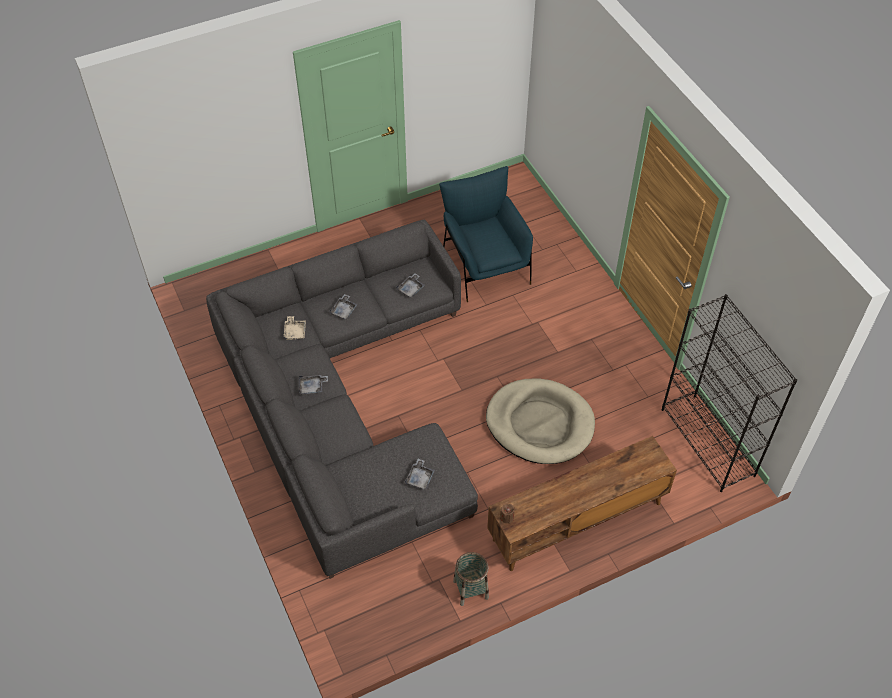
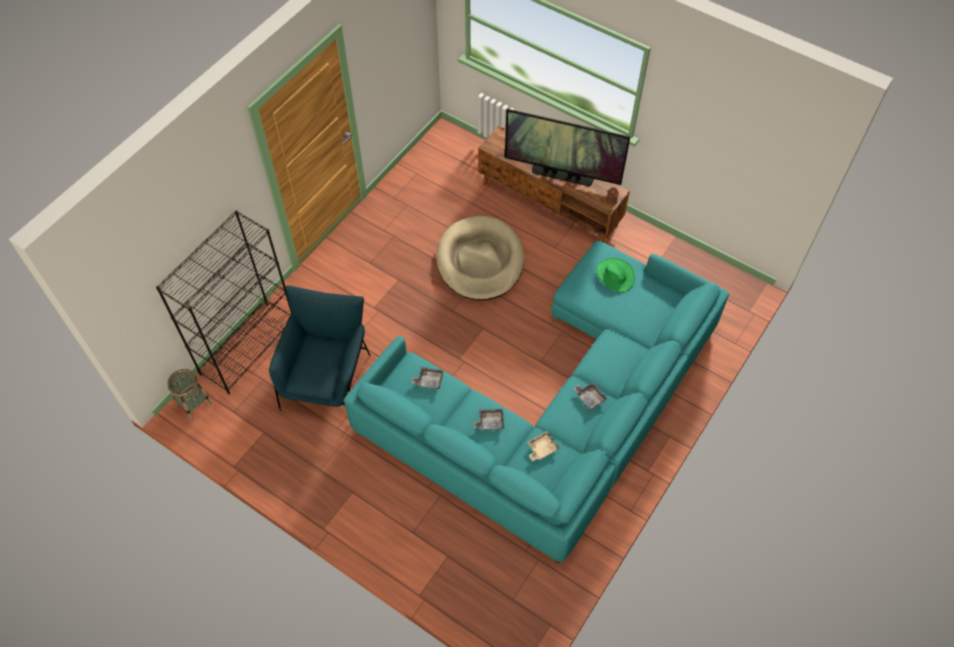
camera: 120 degrees left, 5 degrees up
grey sofa [206,219,478,579] -> turquoise sofa [343,241,729,564]
grey tray [405,459,435,490] -> green hat [596,258,635,292]
blue armchair [439,166,533,302] -> blue armchair turned 150 degrees clockwise [269,285,371,411]
basket [453,552,489,606] -> basket moved to [168,369,212,420]
black bookcase [662,294,797,492] -> black bookcase moved to [156,210,292,394]
none -> television [505,109,631,186]

